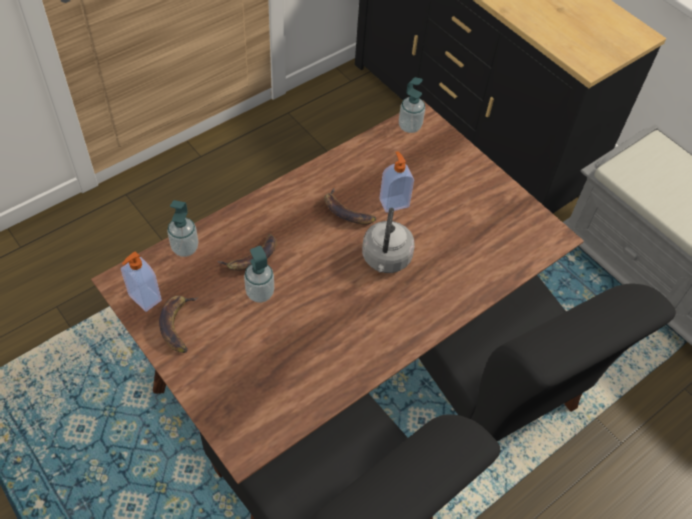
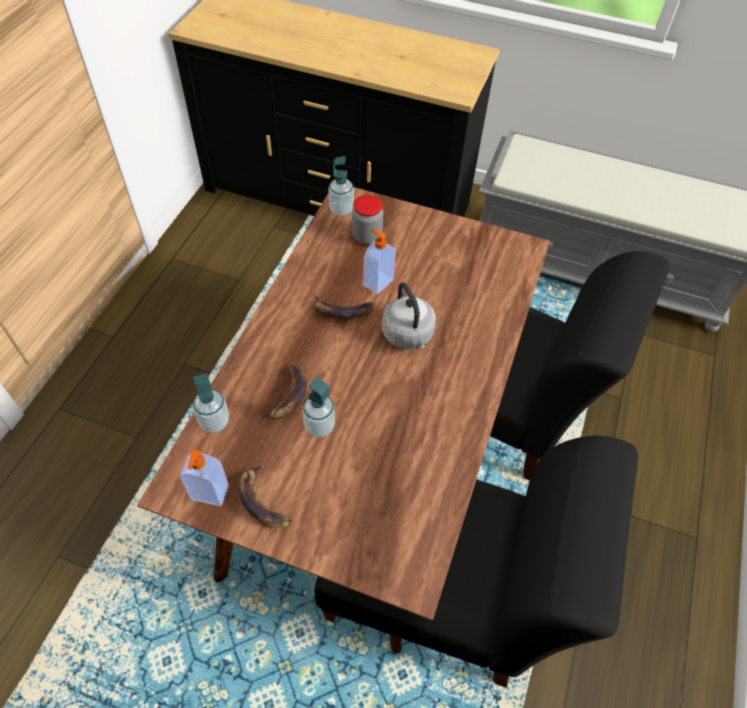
camera: 30 degrees left, 0 degrees up
none -> jar [352,195,383,245]

